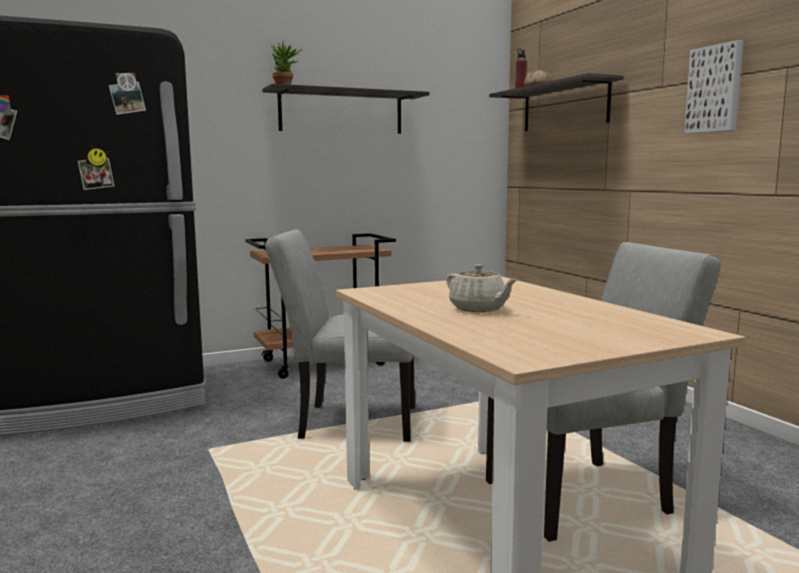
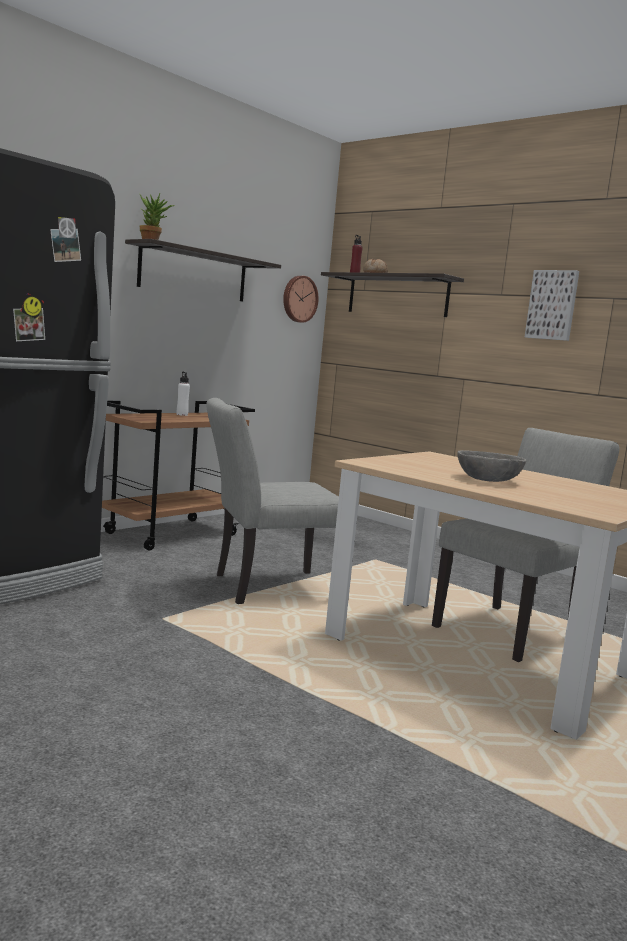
camera: 25 degrees left, 0 degrees up
beige teapot [446,264,518,312] -> grey bowl [457,450,526,482]
none -> white bottle [176,372,190,416]
none -> wall clock [283,276,319,323]

